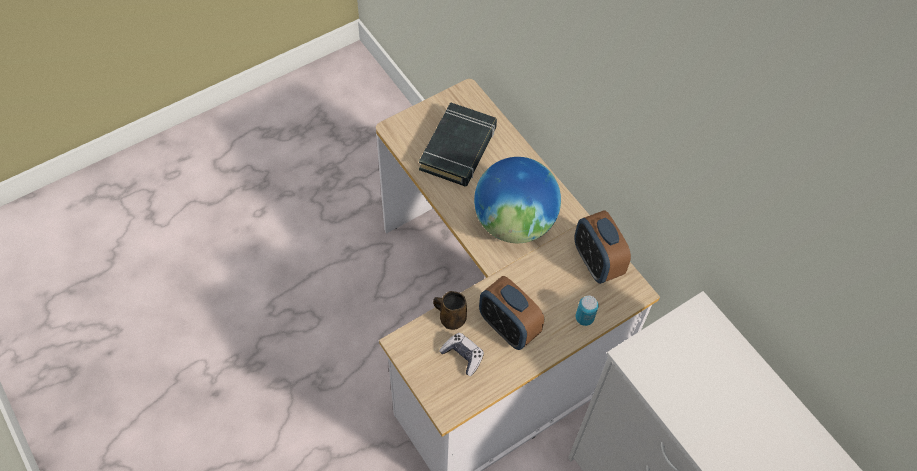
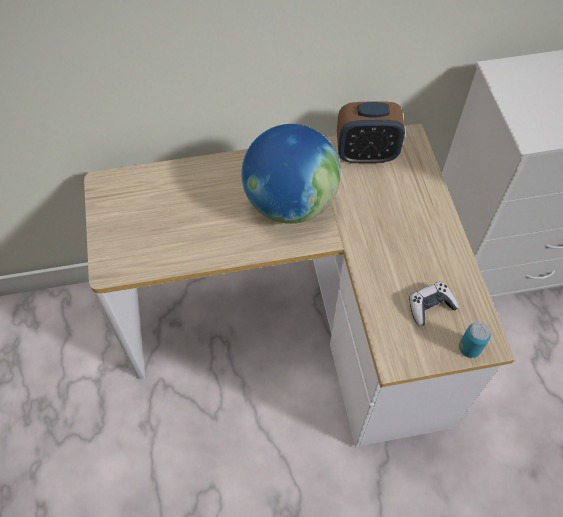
camera: 65 degrees left, 0 degrees up
black book [419,102,497,186] -> none
brown mug [433,291,467,330] -> none
alarm clock [479,276,544,350] -> none
can [576,296,599,326] -> can moved to [459,322,491,358]

